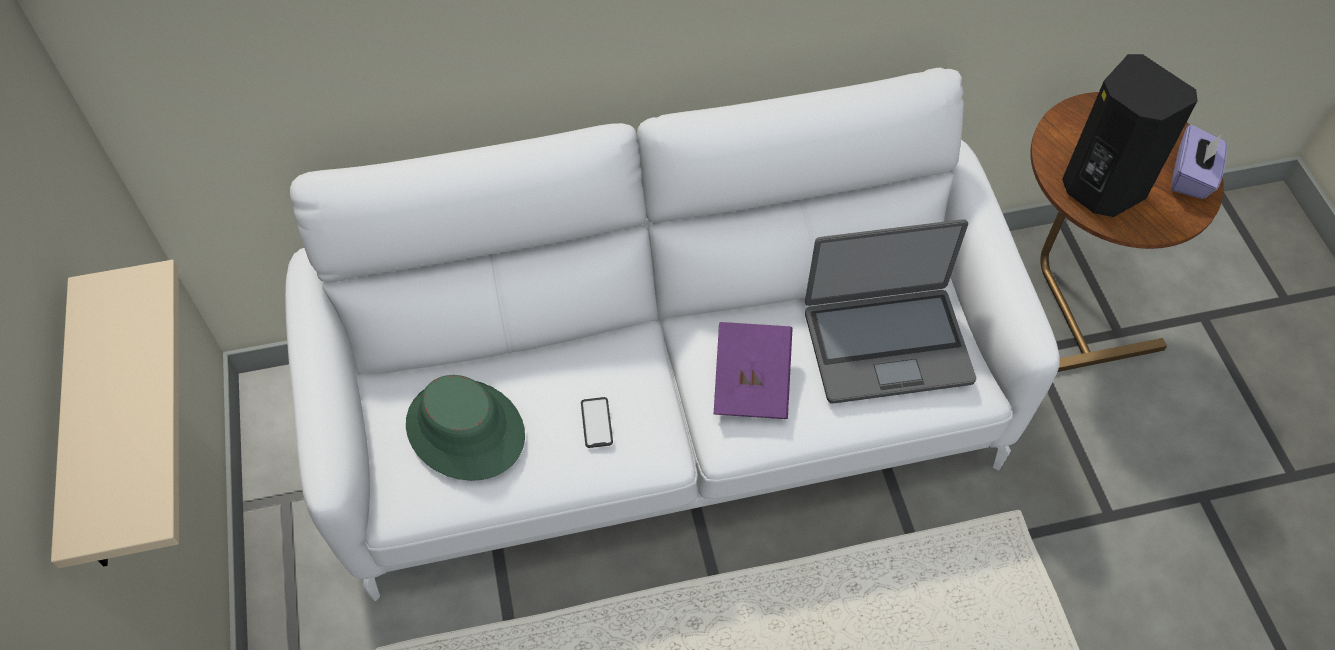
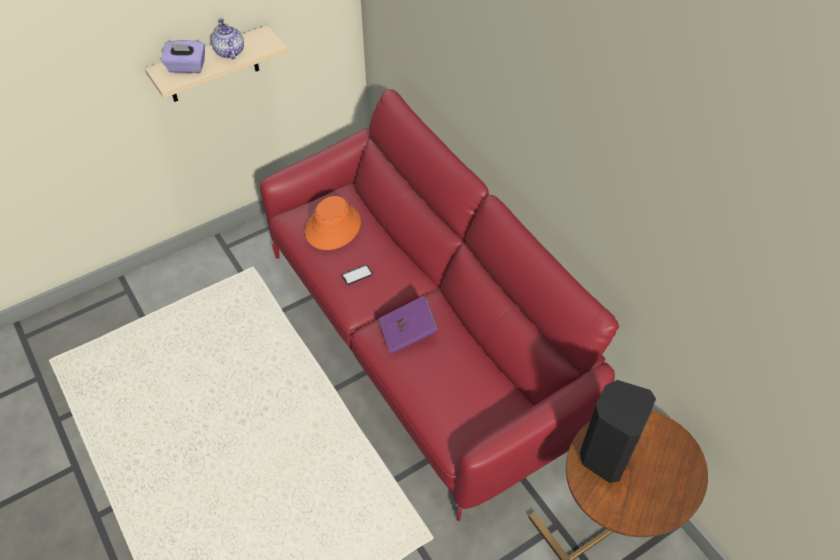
camera: 70 degrees right, 5 degrees down
white sofa [285,67,1060,601] -> red sofa [260,89,619,521]
green hat [406,375,525,481] -> orange hat [305,196,361,250]
laptop [805,219,976,404] -> none
purple tissue box [1171,125,1227,199] -> purple tissue box moved to [161,40,205,73]
none -> teapot [211,18,244,59]

